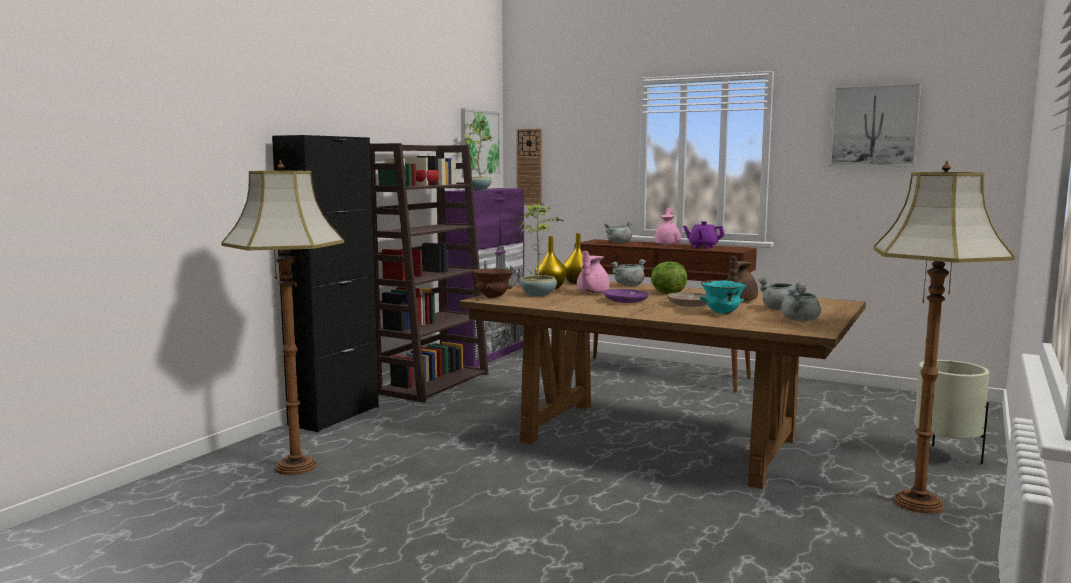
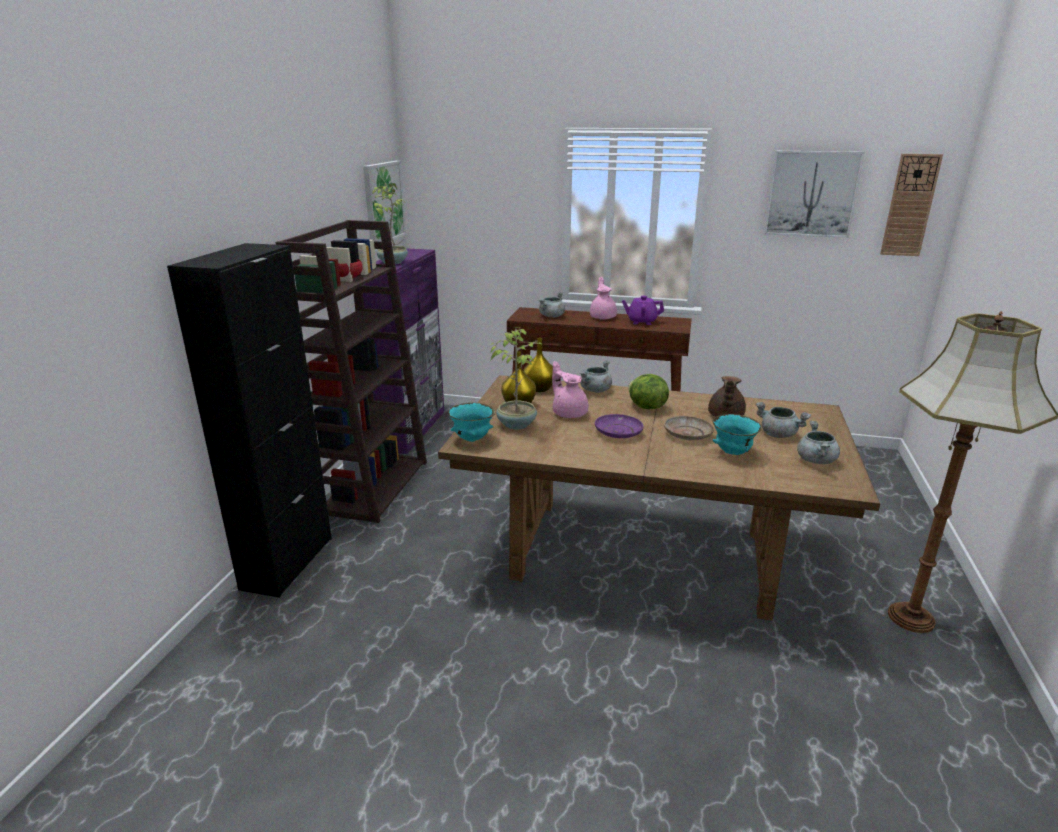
camera: 15 degrees left, 15 degrees up
floor lamp [221,160,344,475] -> none
brown bowl [473,268,514,298] -> turquoise bowl [448,403,495,442]
wall clock [516,129,542,206] -> wall clock moved to [880,154,943,256]
pink teapot [577,250,610,293] -> pink teapot turned 135 degrees clockwise [552,361,588,418]
beige planter [914,360,989,464] -> none

